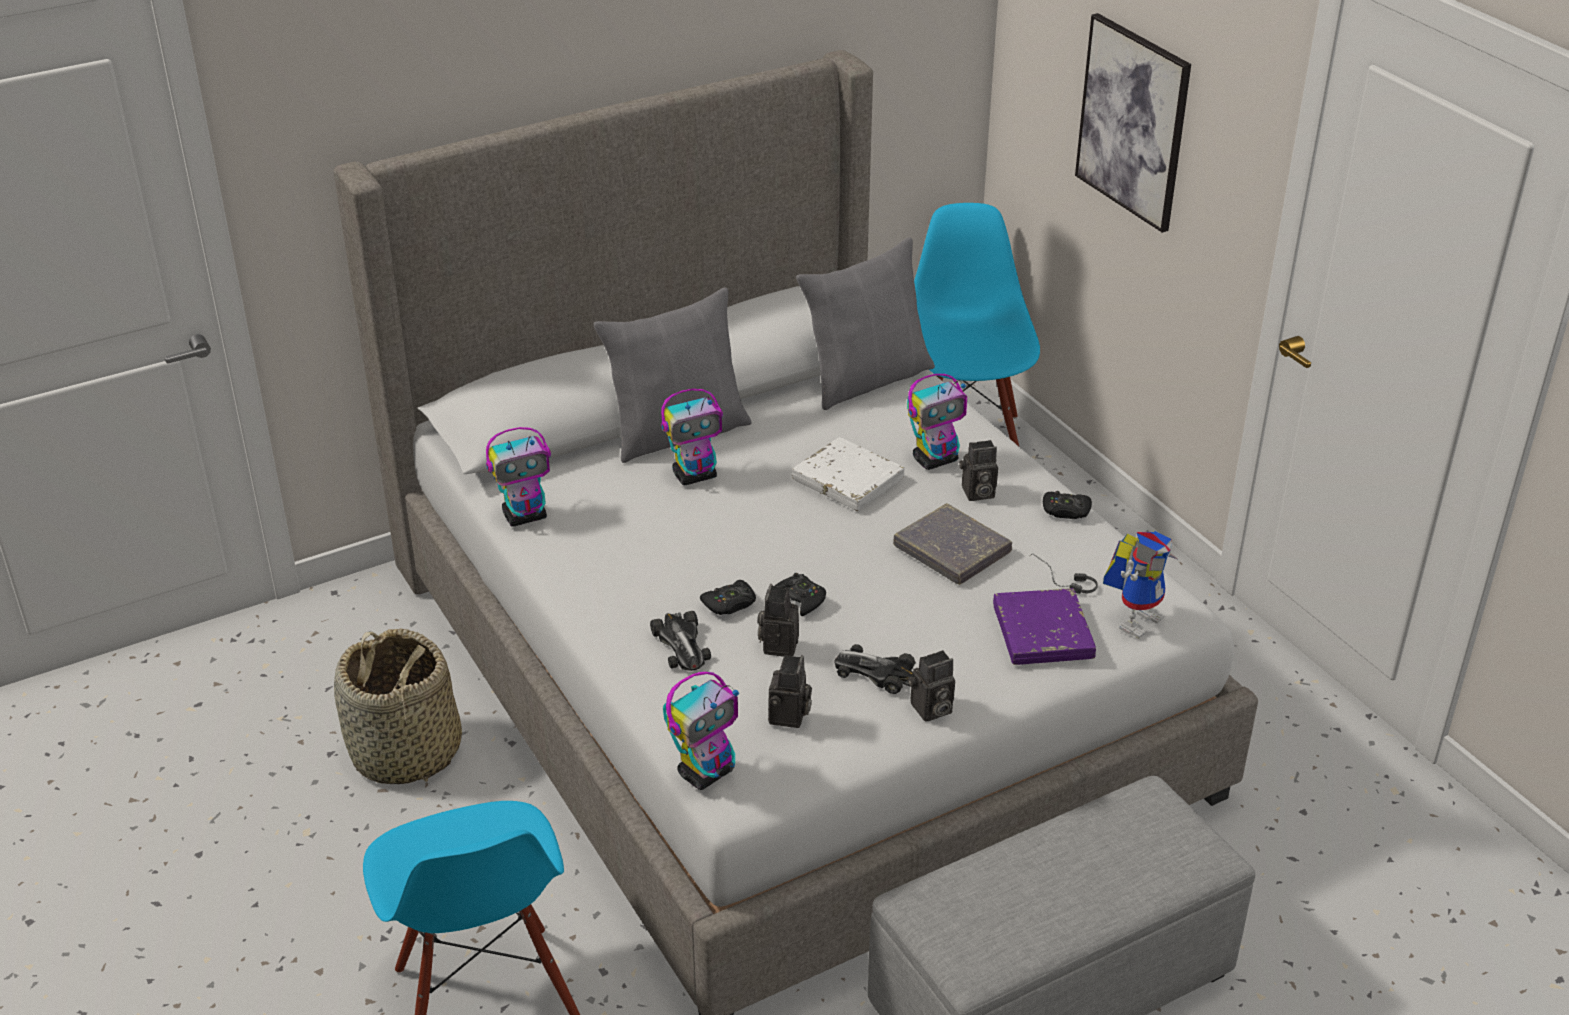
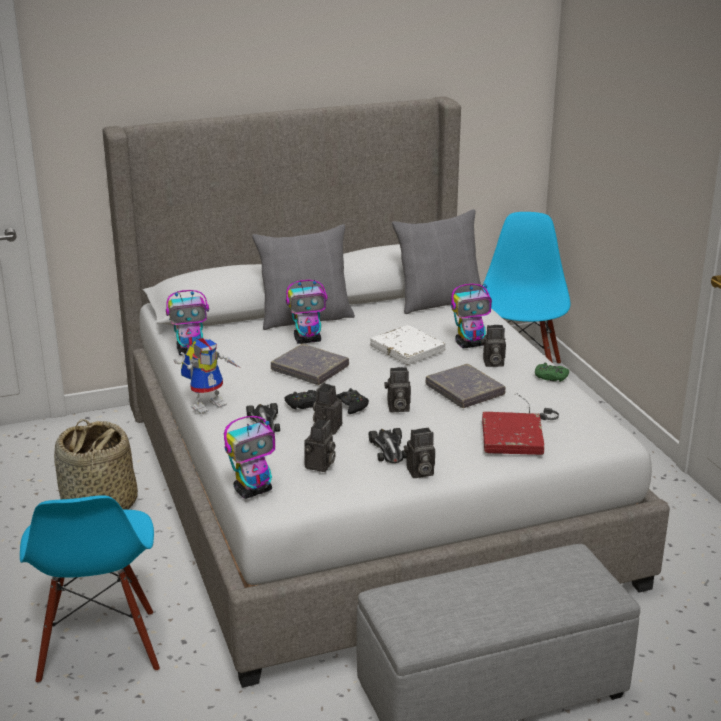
camera: 10 degrees right, 10 degrees down
toy car [834,644,916,694] -> toy car turned 135 degrees counterclockwise [369,428,407,463]
purple book [993,588,1096,665] -> red book [482,412,544,455]
black game controller [1043,491,1092,519] -> green game controller [535,363,569,382]
picture [1075,13,1191,233] -> none
toy robot [1103,530,1177,638] -> toy robot moved to [174,338,242,414]
none -> grey book [271,344,349,385]
none -> camera [385,367,411,412]

